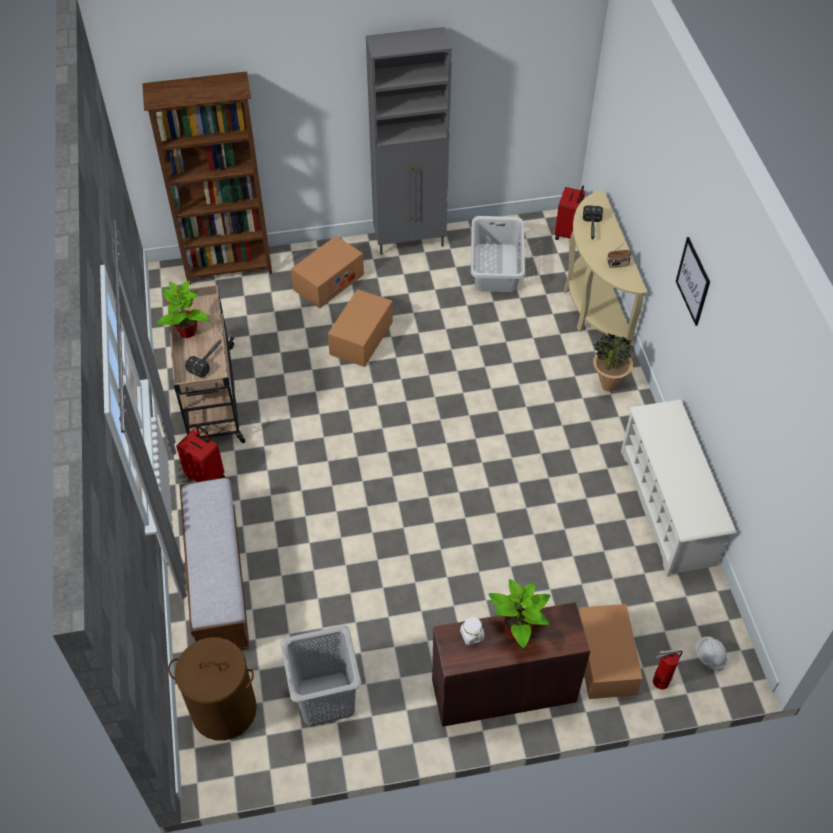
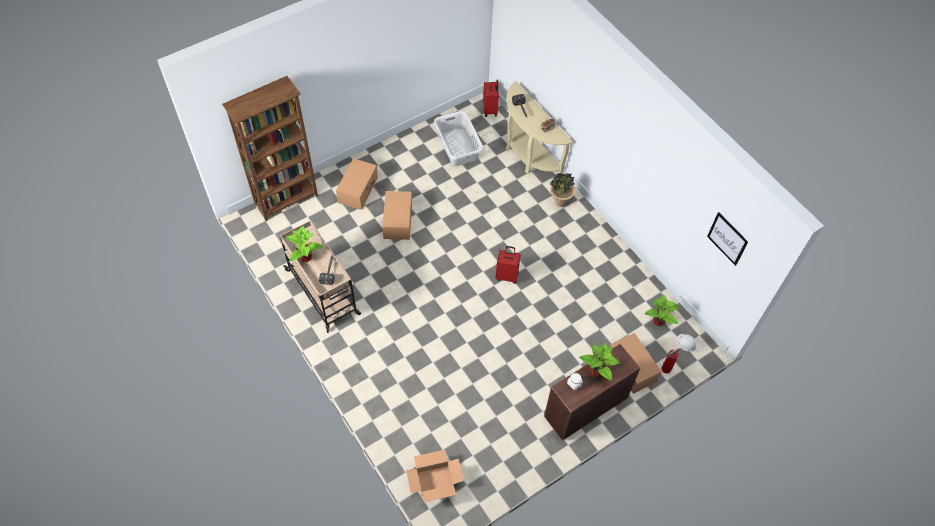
camera: 25 degrees left, 5 degrees up
brown laundry basket [168,637,257,741] -> cardboard box [406,450,464,502]
red suitcase [176,425,225,482] -> red suitcase moved to [495,246,521,284]
bench [180,477,250,650] -> none
grey laundry basket [280,625,361,726] -> none
grey cabinet [366,27,452,255] -> none
white shoe rack [621,400,736,577] -> none
picture [676,237,710,326] -> picture moved to [707,212,748,266]
none -> potted plant [645,294,680,326]

